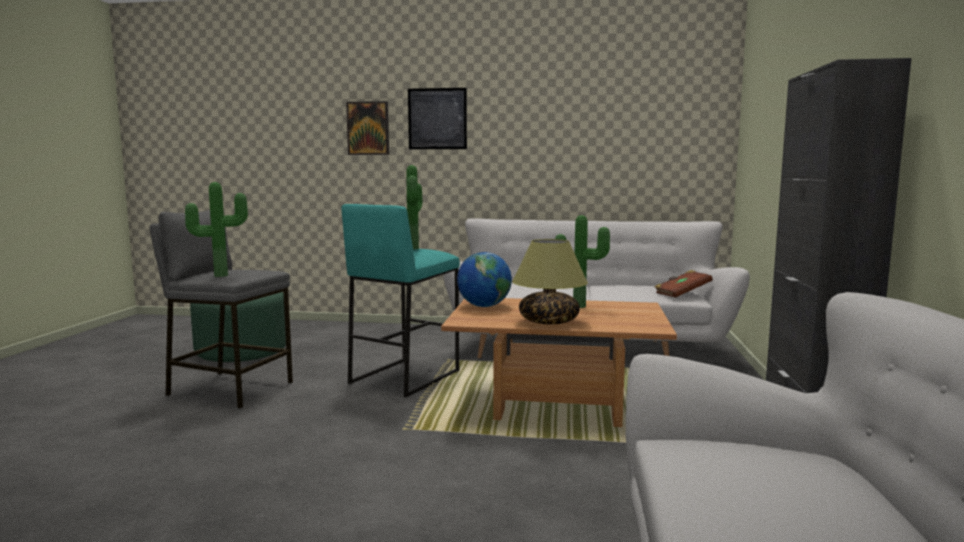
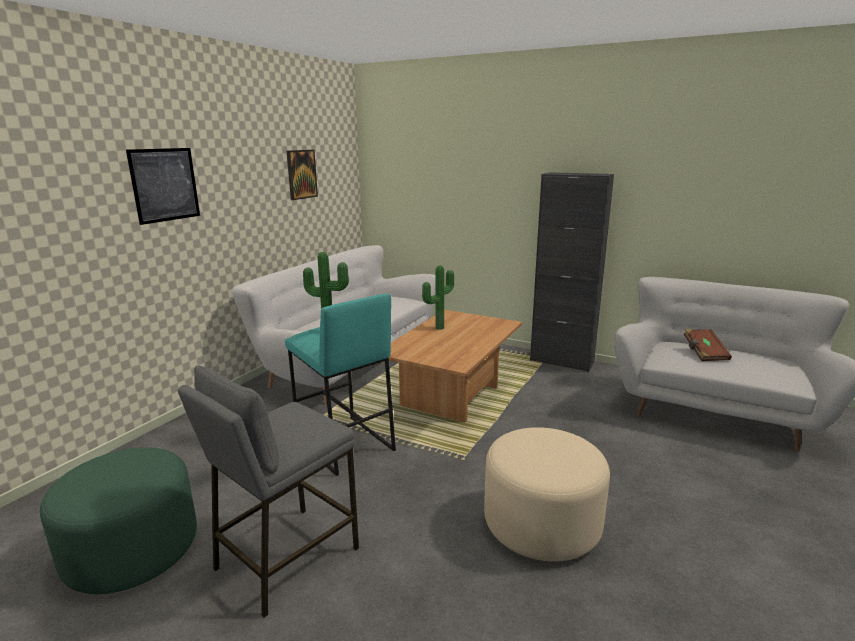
camera: 70 degrees left, 10 degrees up
potted plant [185,182,248,277] -> none
picture [346,101,389,155] -> picture moved to [286,150,318,200]
globe [457,252,512,307] -> none
table lamp [512,239,588,324] -> none
brown book [655,270,713,298] -> brown book moved to [684,329,732,361]
none -> beige ottoman [484,427,610,562]

